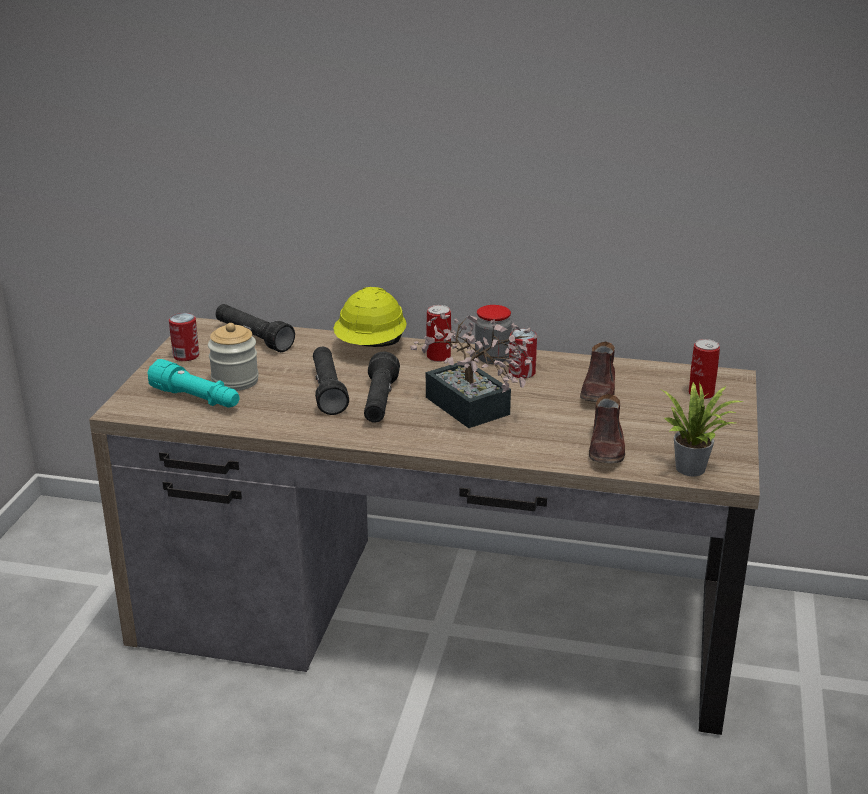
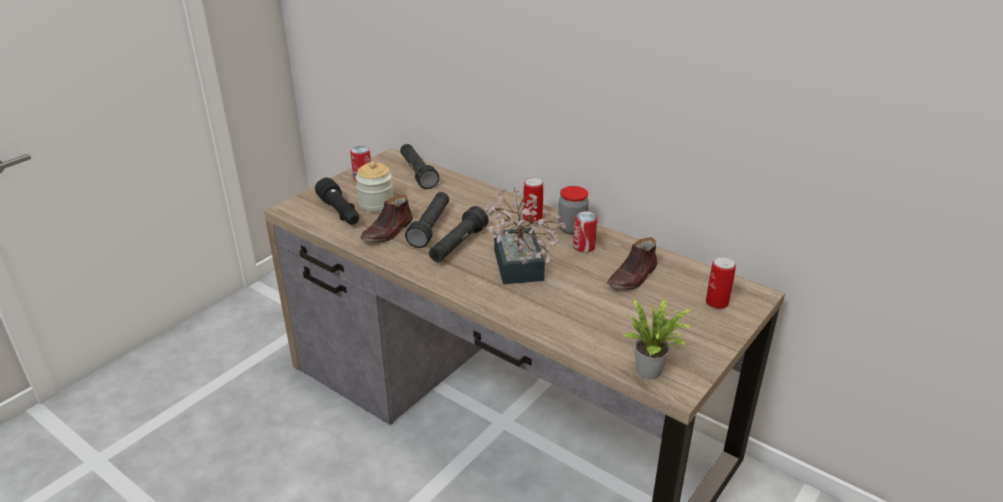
camera: 25 degrees right, 5 degrees up
turquoise flashlight [147,359,239,408] -> black flashlight [315,177,359,225]
yellow hard hat [333,287,407,347] -> none
brown shoe [589,394,625,463] -> brown shoe moved to [360,195,413,243]

